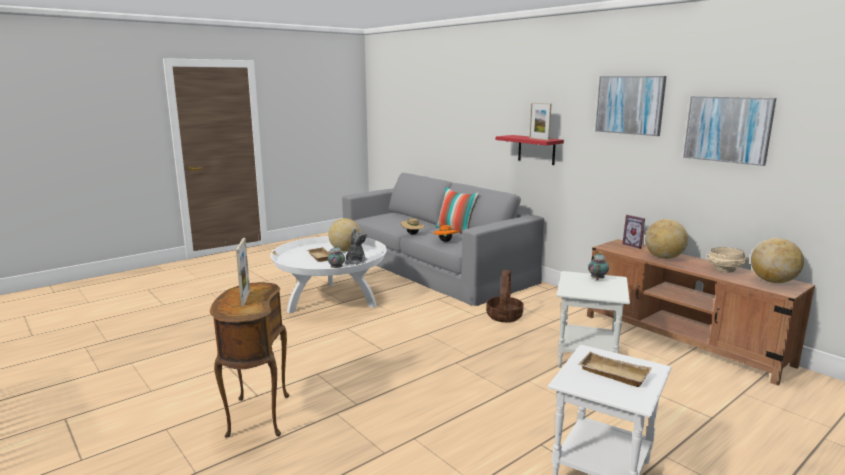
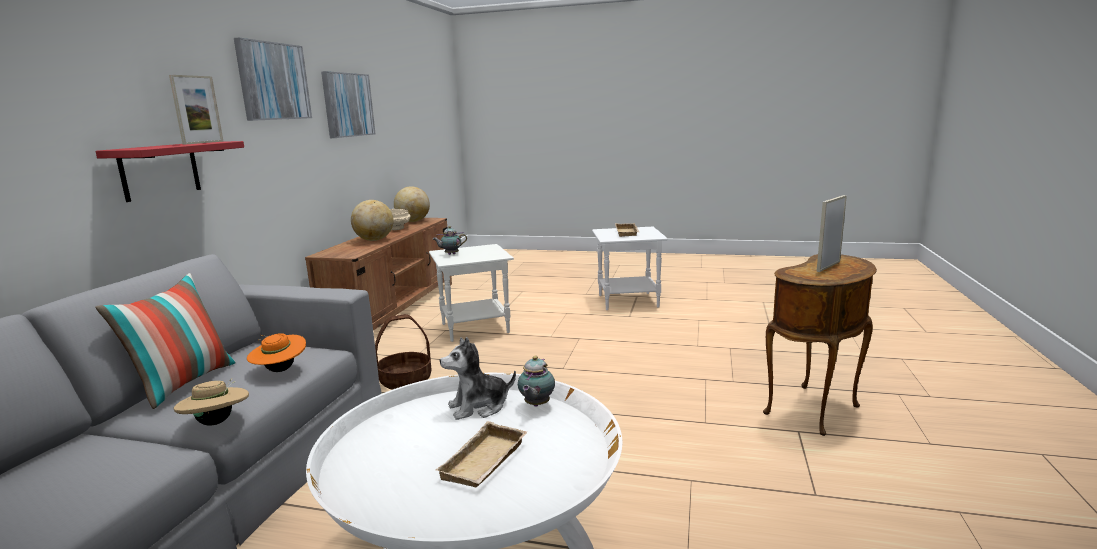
camera: 125 degrees left, 0 degrees up
globe [328,218,361,251] -> none
picture frame [622,215,645,249] -> none

